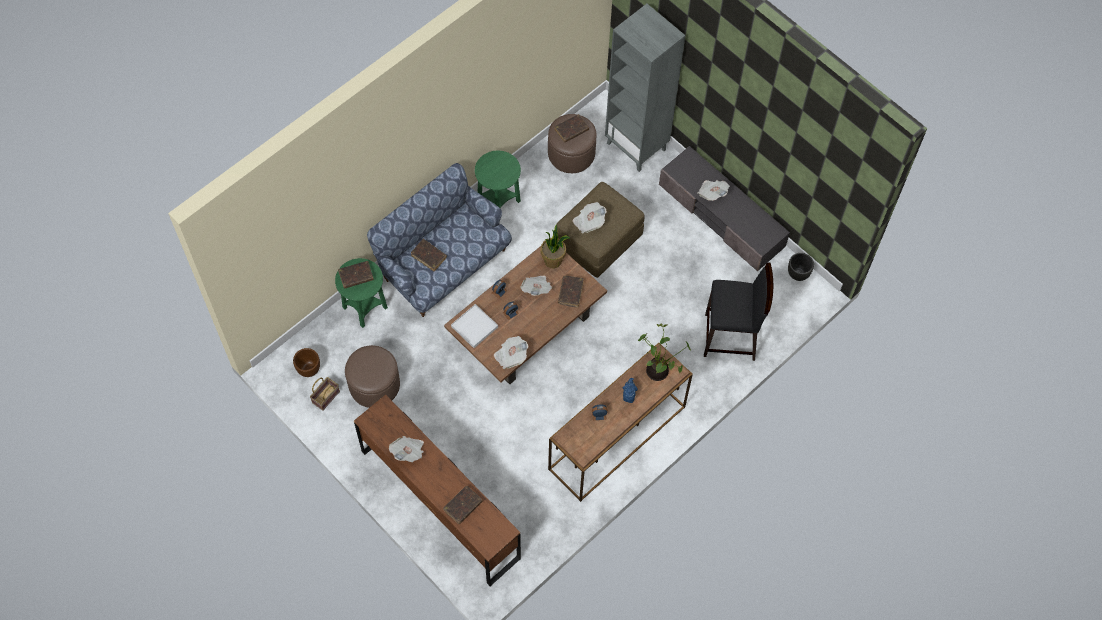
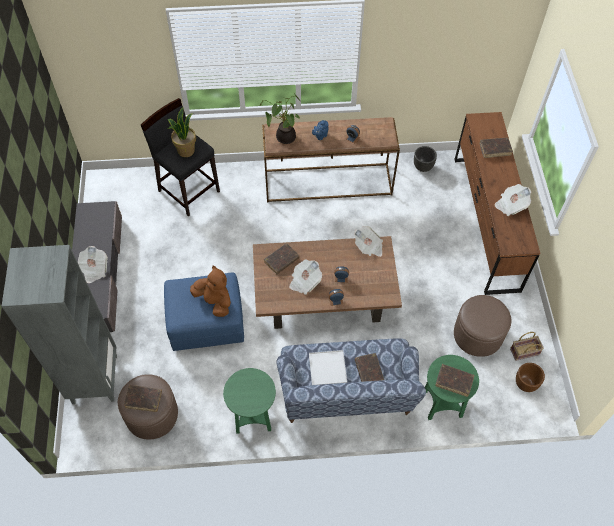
camera: 140 degrees left, 5 degrees down
white tray [451,304,498,348] -> white tray moved to [309,350,347,385]
potted plant [541,224,570,268] -> potted plant moved to [168,108,196,157]
brown ottoman [557,182,645,278] -> blue ottoman [164,272,244,351]
newspaper [573,202,607,234] -> brown plush toy [190,266,231,317]
black planter [788,253,814,281] -> black planter moved to [414,146,437,172]

